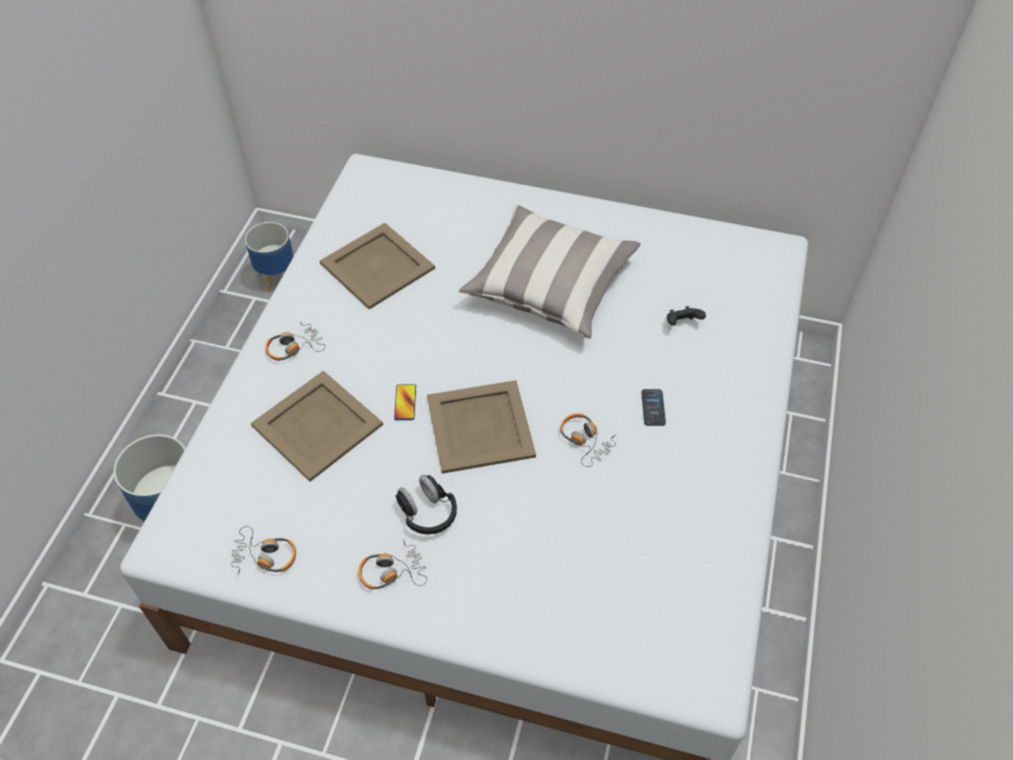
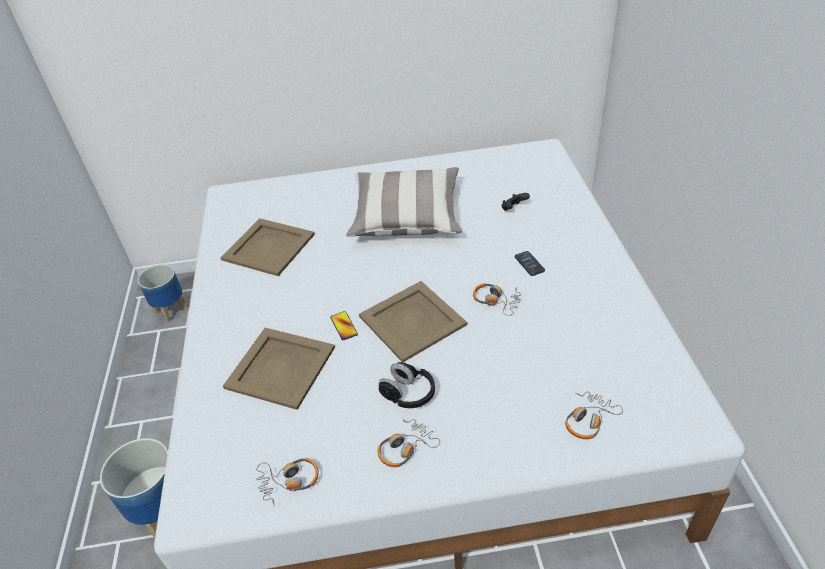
camera: 20 degrees left, 10 degrees down
headphones [265,322,325,361] -> headphones moved to [565,392,623,439]

